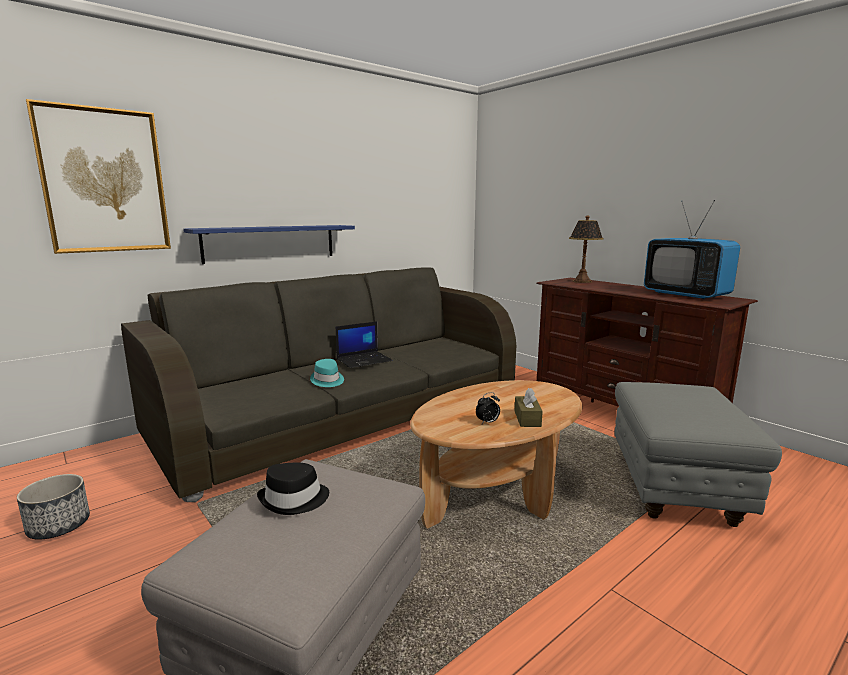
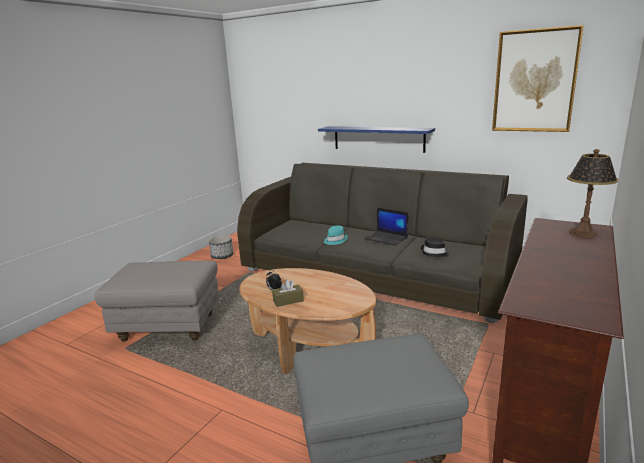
camera: 70 degrees right, 5 degrees up
picture [26,99,171,254] -> picture moved to [492,25,584,132]
black hat [257,463,329,515] -> black hat moved to [421,237,449,258]
television [644,200,740,299] -> none

